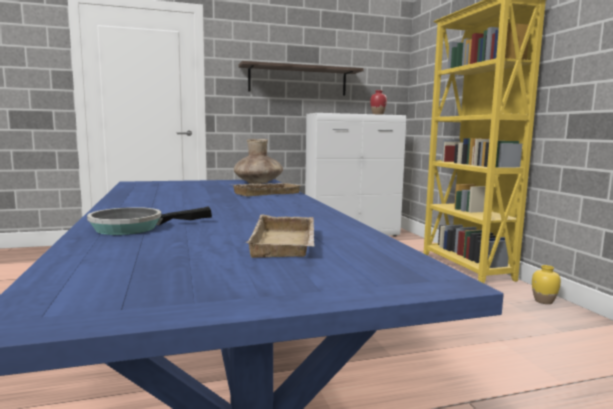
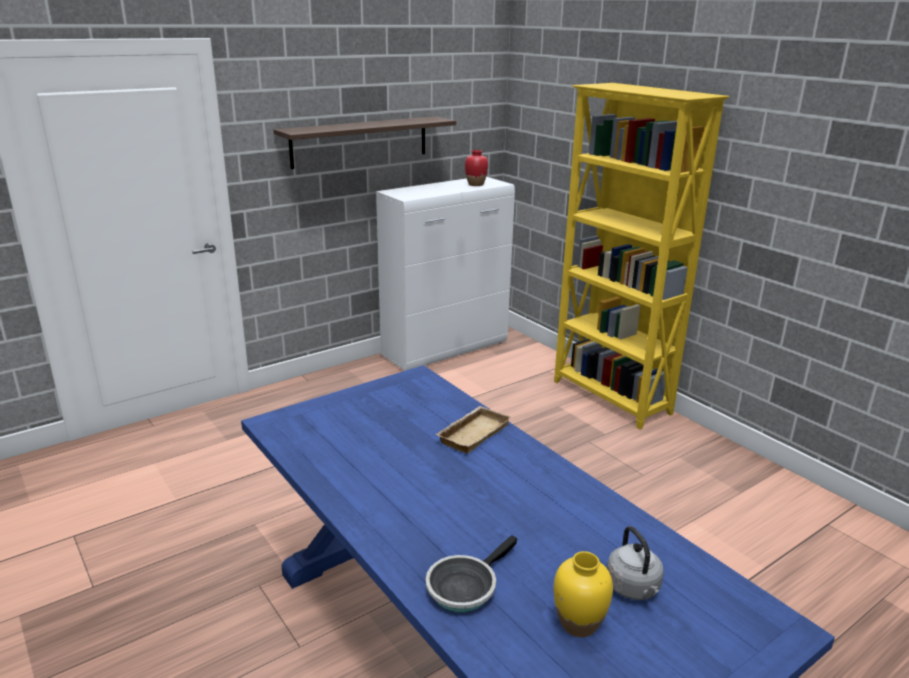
camera: 20 degrees left, 15 degrees up
brown vase [234,139,283,184] -> none
beige tray [246,215,315,258] -> grey kettle [607,526,664,600]
yellow vase [532,265,561,304] -> yellow vase moved to [554,551,613,637]

